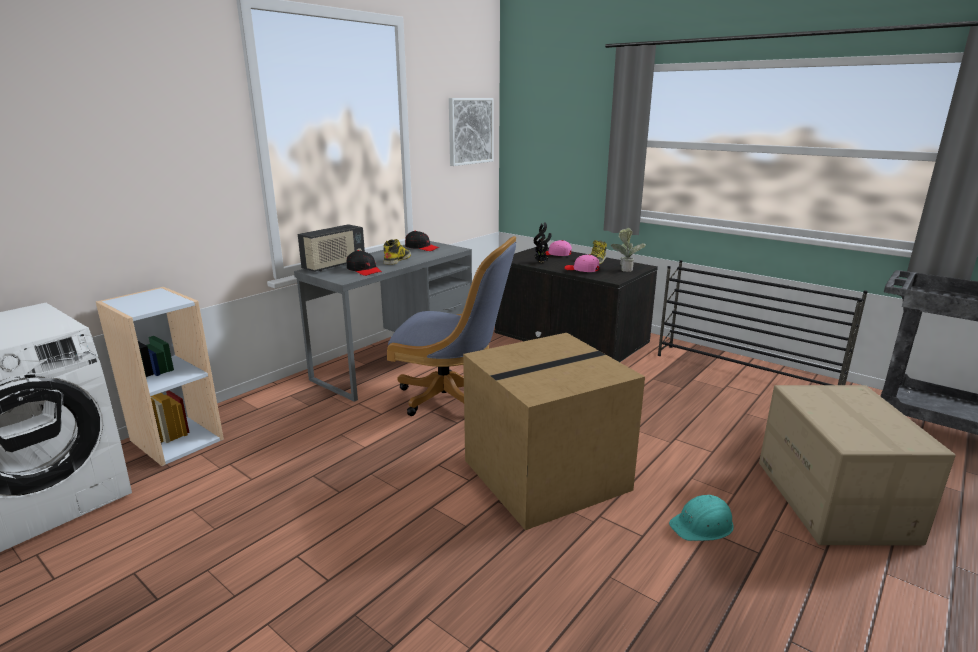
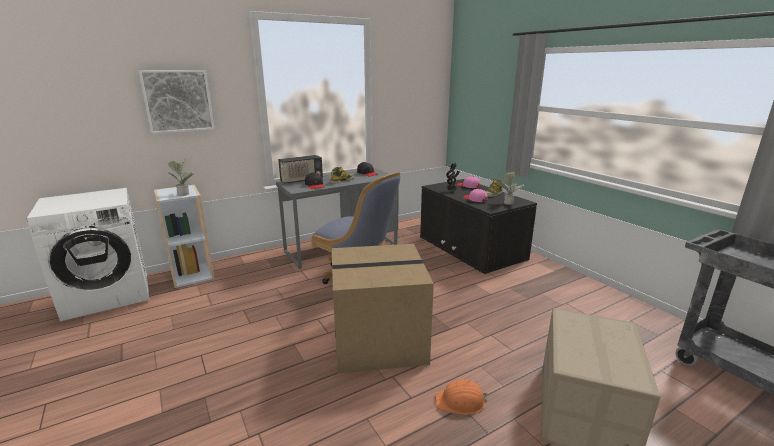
camera: 20 degrees right, 0 degrees up
picture [449,98,494,166] -> picture moved to [138,70,215,134]
black shoe rack [658,260,868,385] -> none
turquoise hard hat [669,495,734,541] -> orange hard hat [435,379,488,415]
none -> potted plant [168,160,194,196]

